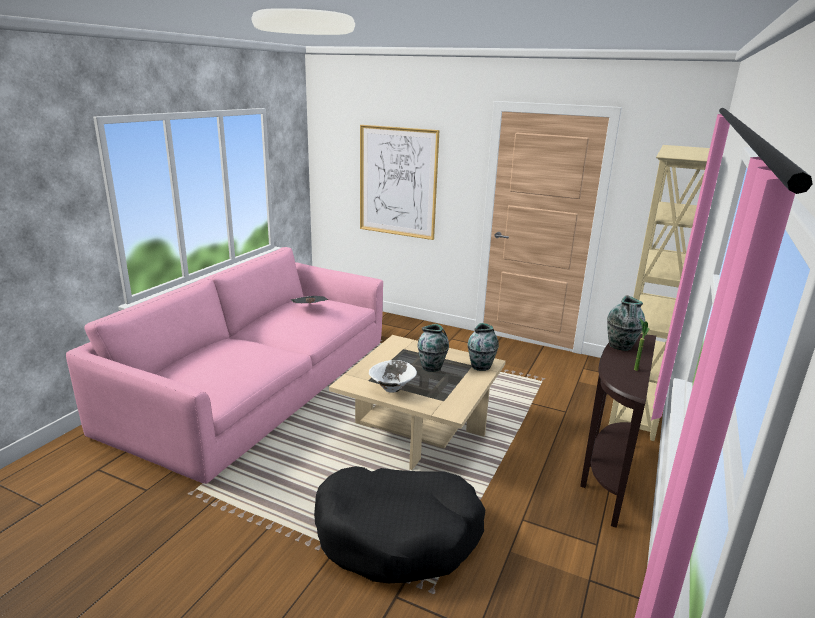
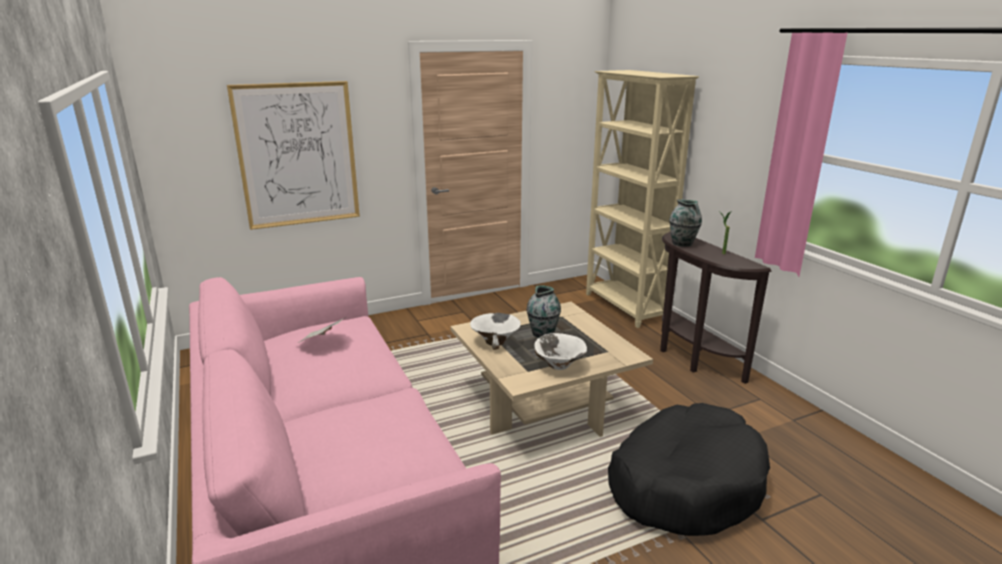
camera: 50 degrees left, 0 degrees up
vase [467,323,498,371] -> none
none -> white bowl [470,313,521,350]

